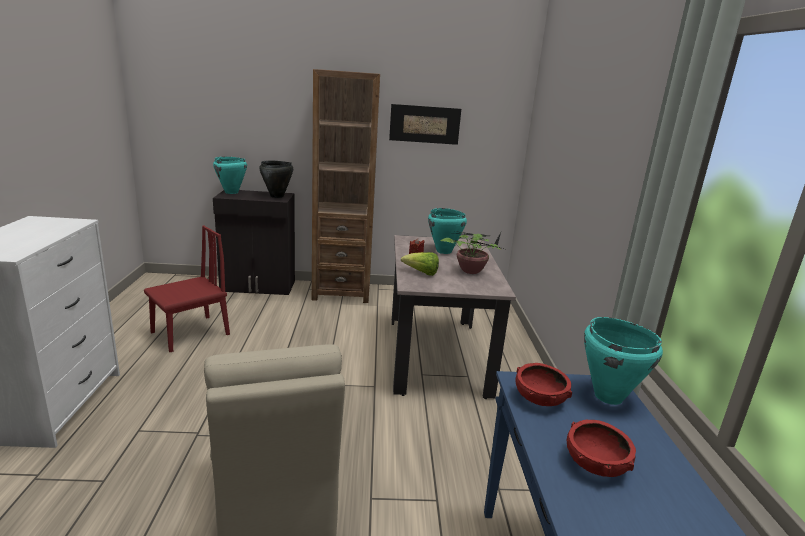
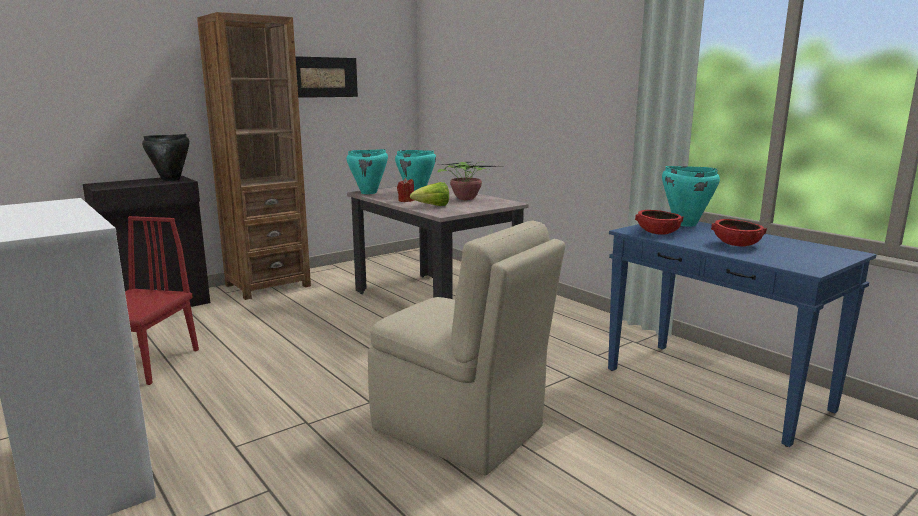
camera: 35 degrees left, 5 degrees down
turquoise cooking pot [213,157,247,194] -> turquoise cooking pot moved to [347,149,388,194]

